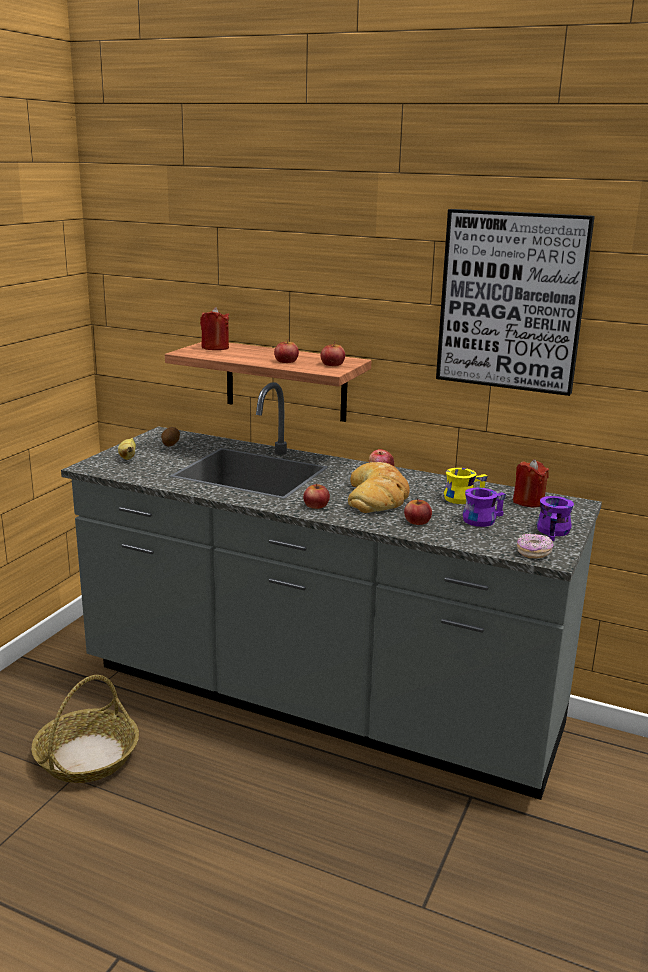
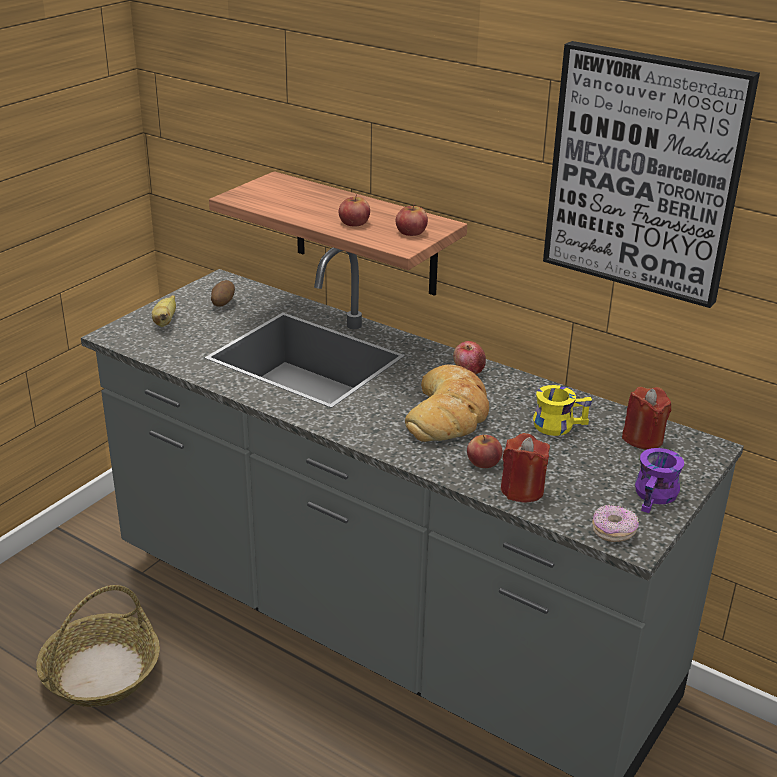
camera: 10 degrees right, 10 degrees up
red candle [200,307,229,350] -> red candle moved to [501,433,550,503]
apple [303,483,330,509] -> none
purple mug [463,488,506,527] -> none

